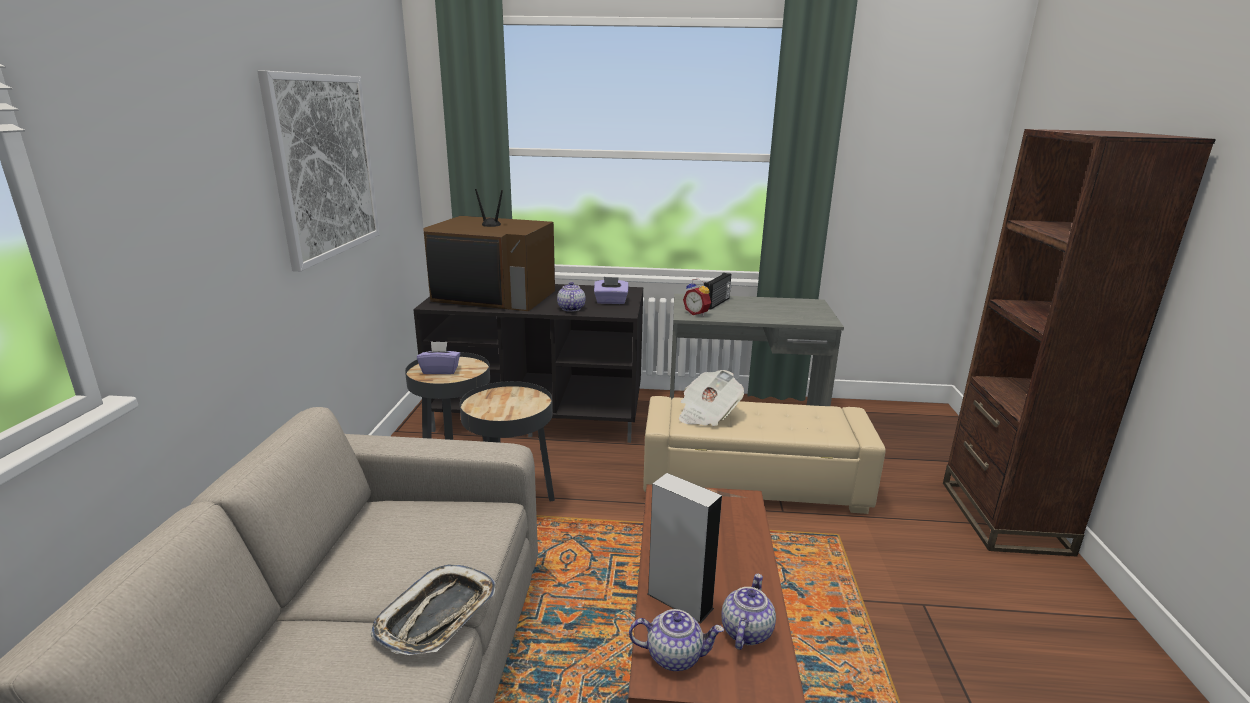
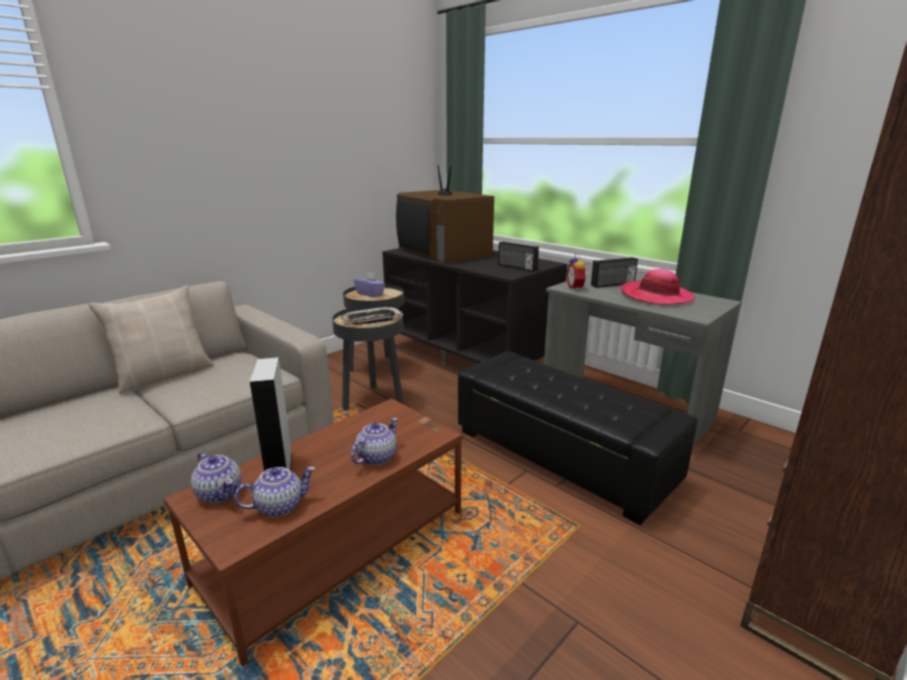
camera: 40 degrees right, 0 degrees up
picture [258,71,380,271] -> none
tray [371,564,496,655] -> tray moved to [341,307,403,325]
teapot [557,282,586,312] -> teapot moved to [351,418,398,465]
purple tissue box [594,277,629,304] -> radio [498,241,539,272]
beige ottoman [643,396,886,514] -> black ottoman [458,351,698,525]
newspaper [679,370,744,426] -> none
none -> beige pillow [89,285,214,394]
none -> hat [621,269,695,304]

